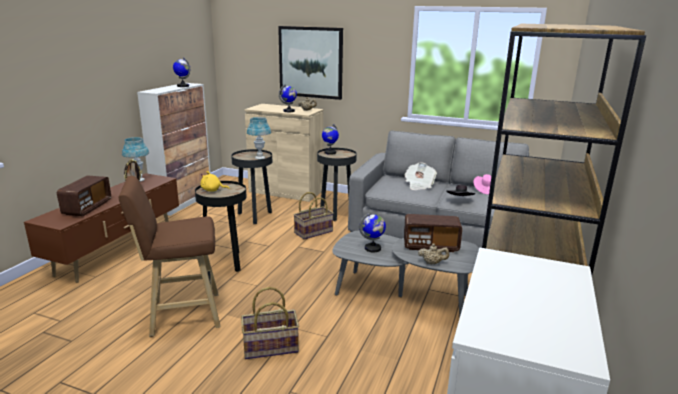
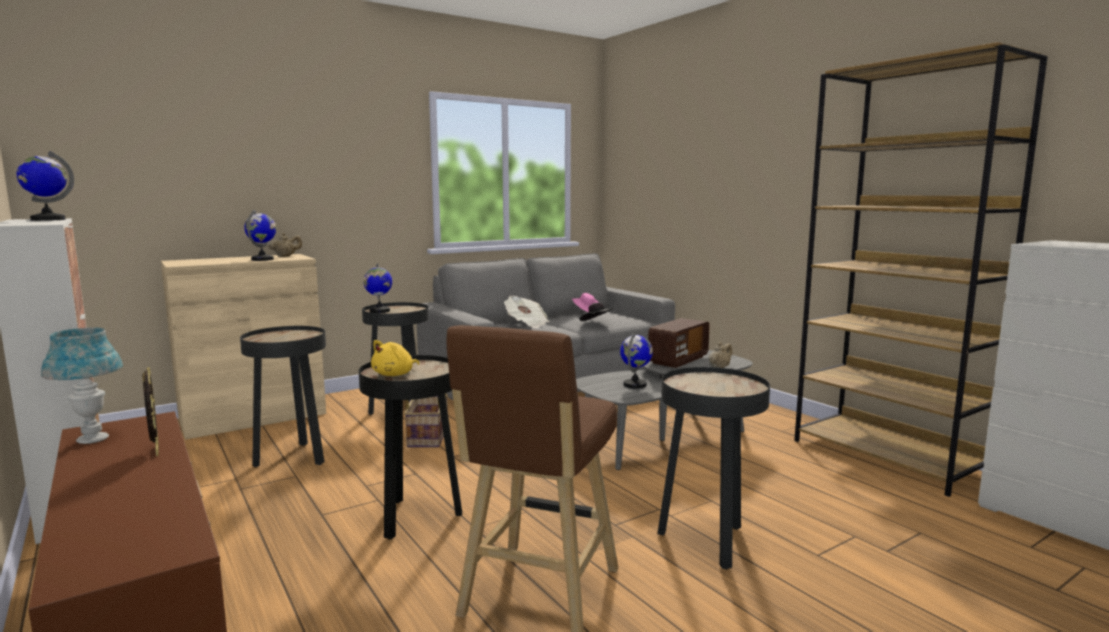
camera: 55 degrees left, 10 degrees down
radio [57,176,111,216] -> none
basket [241,287,299,359] -> black side table [657,367,770,570]
blue table lamp [247,117,271,159] -> none
picture [278,26,343,100] -> none

